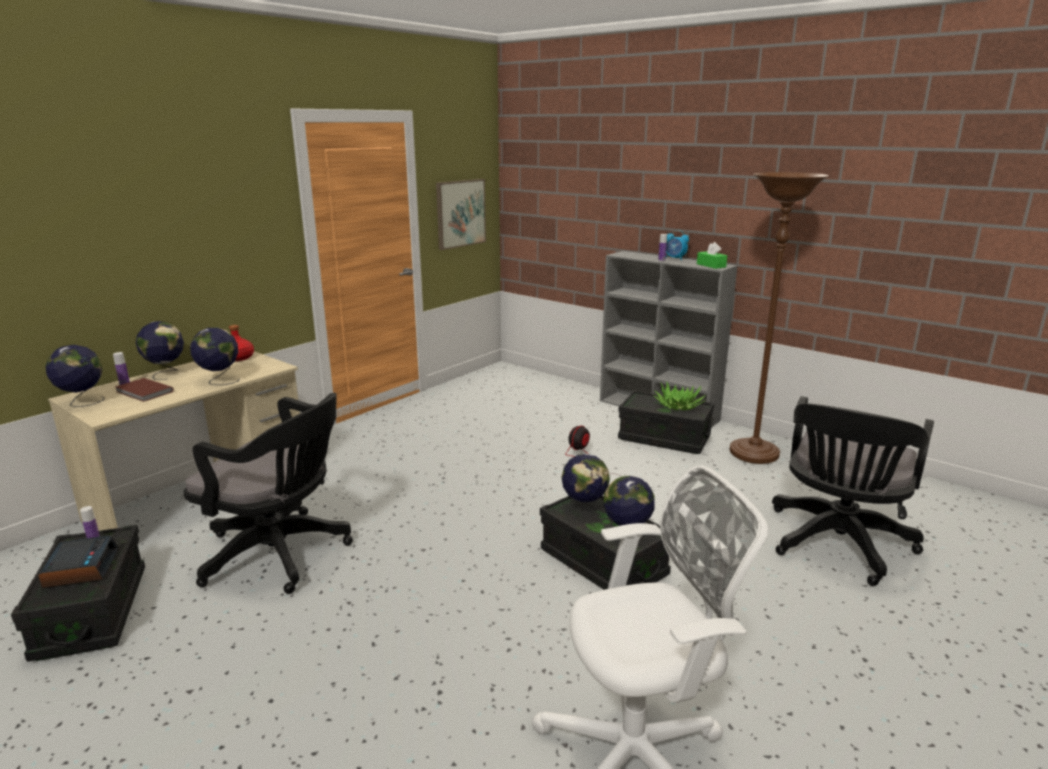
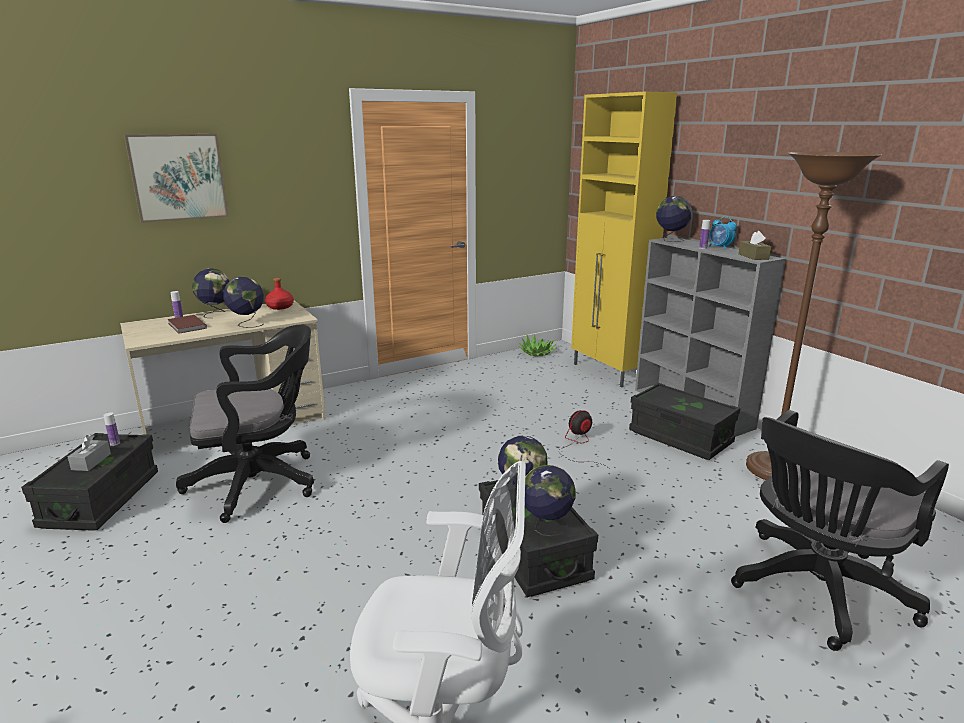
camera: 20 degrees right, 0 degrees up
alarm clock [38,535,119,588] -> grey tissue box [68,434,111,471]
globe [45,345,105,407] -> globe moved to [656,196,692,242]
black office chair [183,393,353,594] -> black office chair turned 60 degrees counterclockwise [176,325,314,523]
picture [436,179,486,250] -> picture moved to [124,134,229,223]
potted plant [653,381,706,410] -> potted plant moved to [518,334,557,356]
green tissue box [697,242,727,269] -> brown tissue box [738,231,771,260]
none -> yellow cabinet [571,91,677,388]

